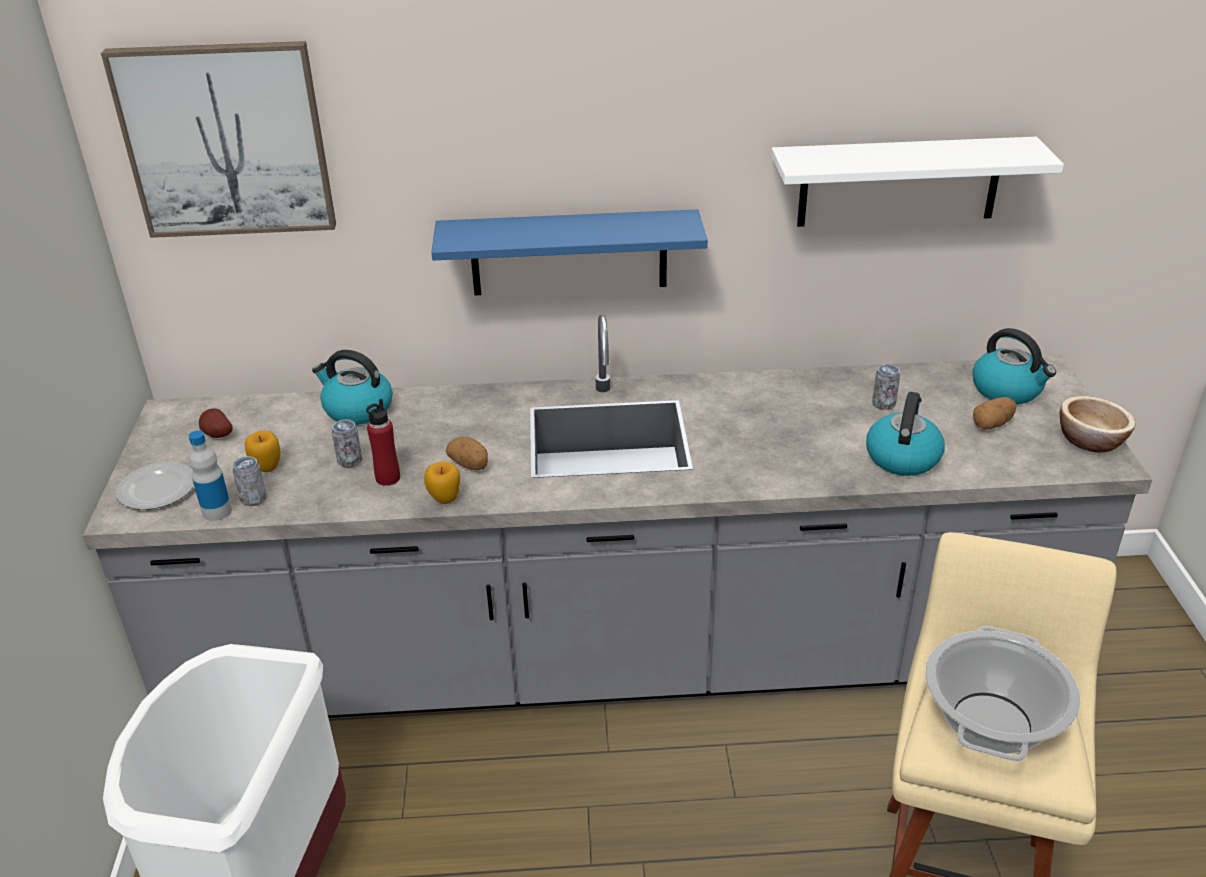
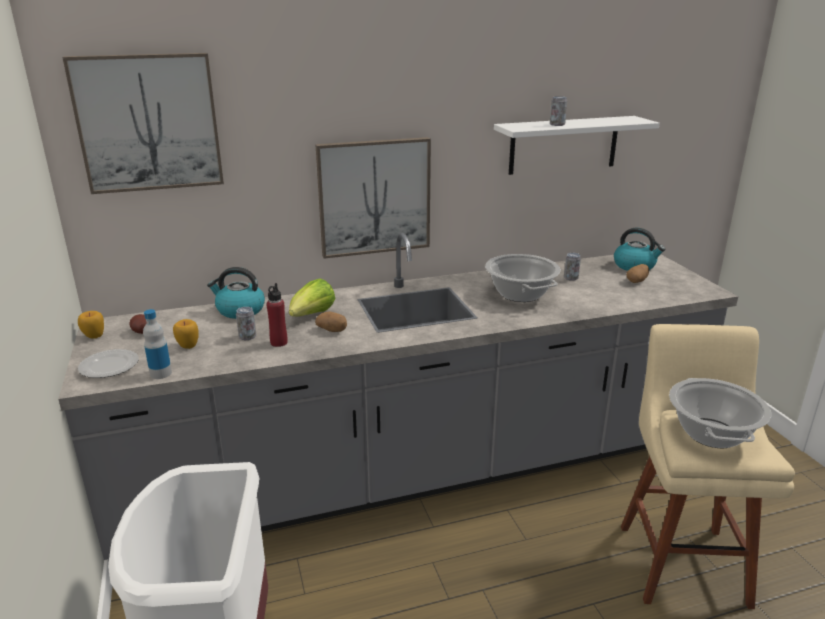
camera: 15 degrees left, 10 degrees down
can [233,456,267,506] -> can moved to [550,96,567,126]
apple [424,462,460,504] -> apple moved to [78,311,104,339]
blue shelf [431,209,708,295] -> picture [315,137,431,259]
kettle [866,392,945,476] -> none
bowl [1060,396,1136,453] -> none
none -> lettuce [289,278,335,317]
none -> cooking pot [485,254,561,302]

